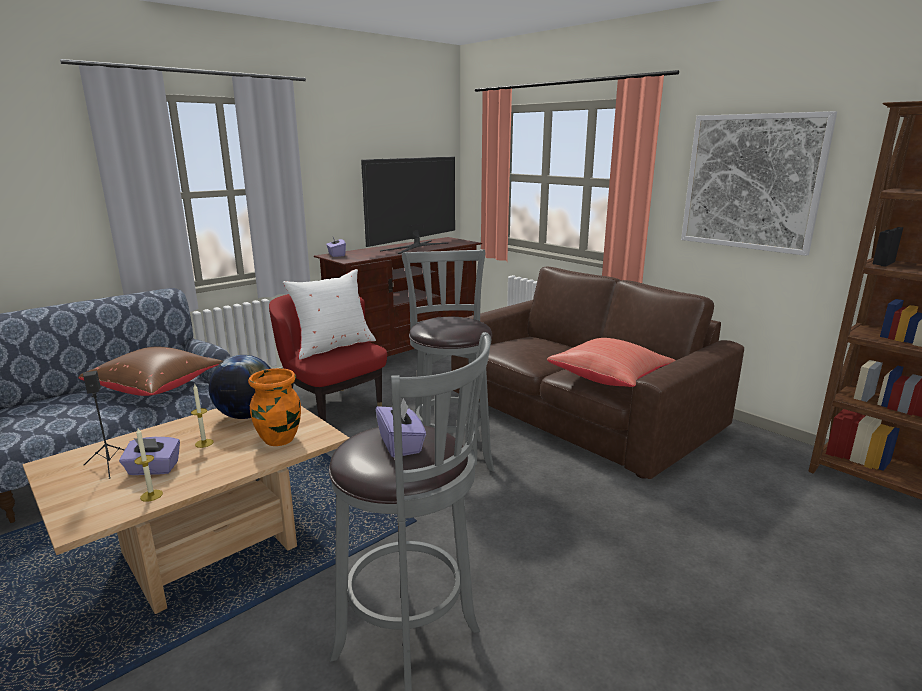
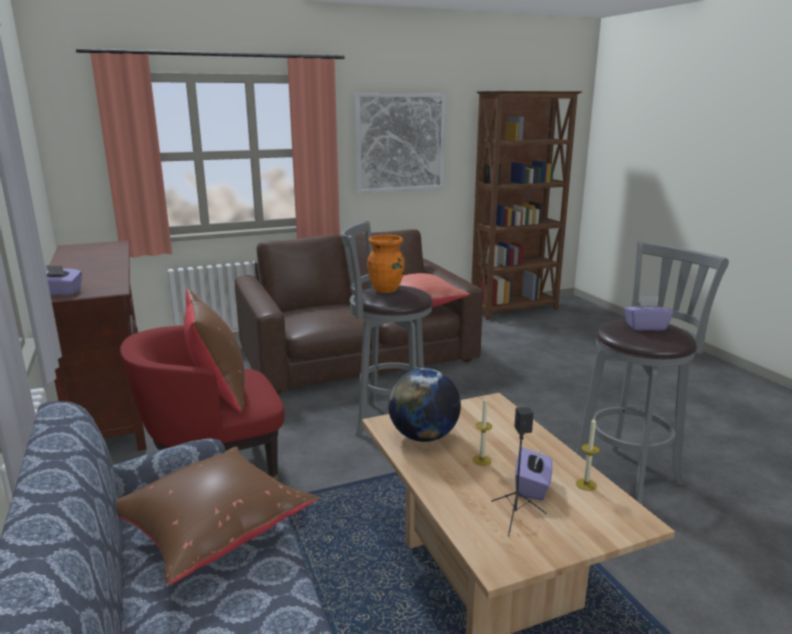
camera: 70 degrees left, 0 degrees up
orange vase [248,368,301,446] -> orange vase moved to [367,235,405,293]
white pillow [283,269,376,360] -> brown pillow [184,289,245,412]
television [361,157,455,254] -> none

